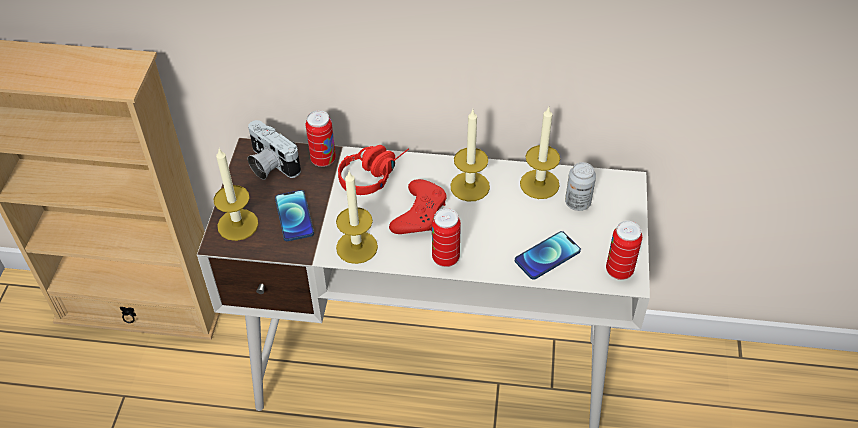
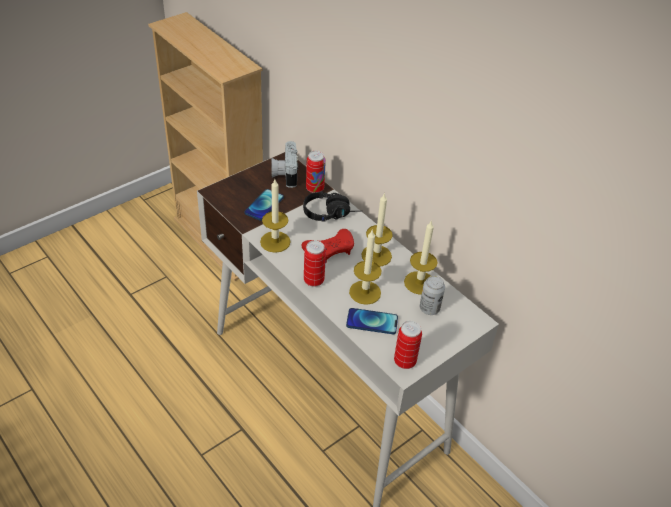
camera: 40 degrees right, 5 degrees down
candle [214,149,258,241] -> candle moved to [349,229,382,305]
red headphones [338,145,409,195] -> black headphones [303,191,362,221]

